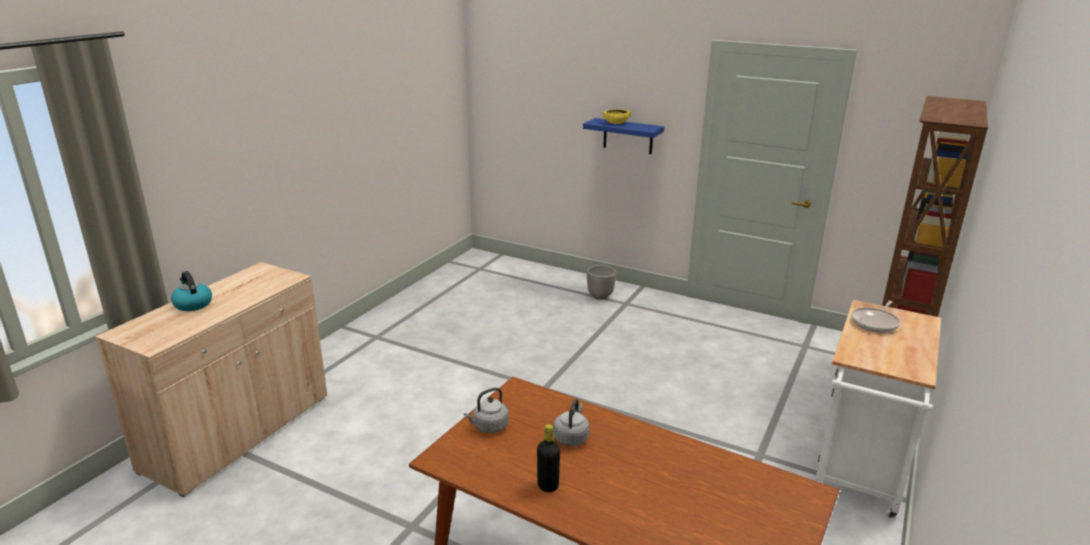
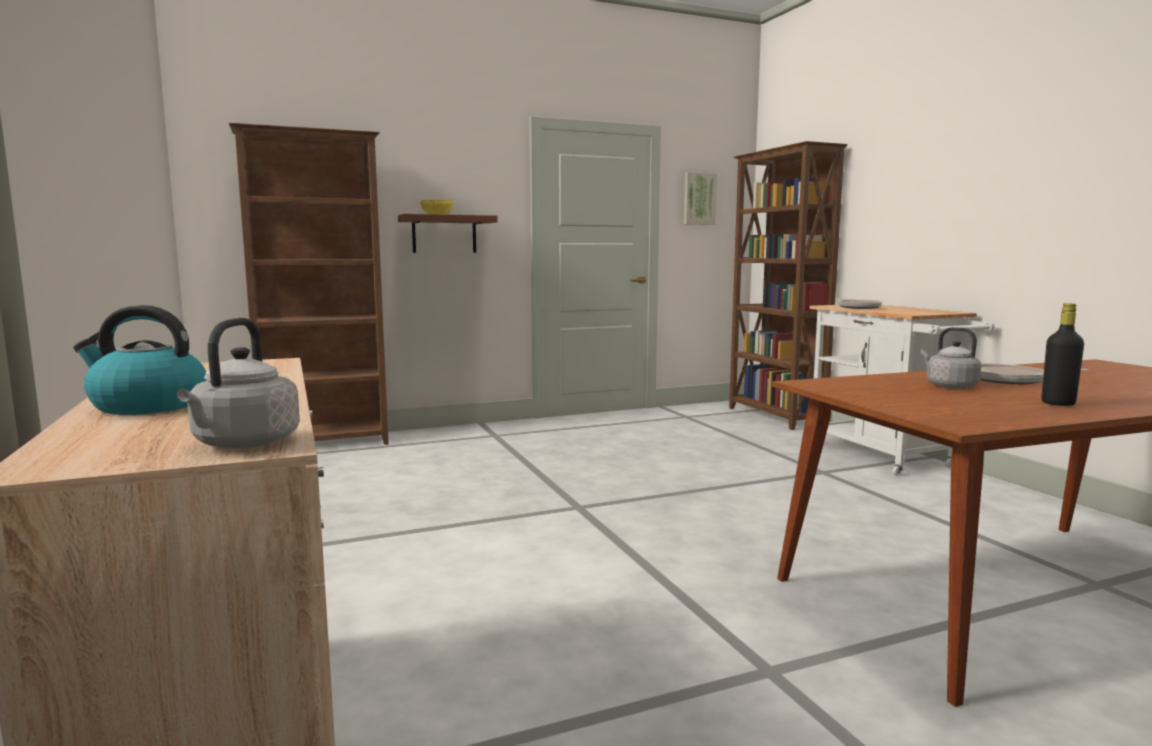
camera: 50 degrees left, 15 degrees down
grey kettle [464,387,509,433] -> grey kettle moved to [177,318,300,449]
blue shelf [583,118,664,154] -> brown shelf [398,214,498,253]
planter [587,265,616,300] -> none
none -> brown bookcase [229,123,389,445]
none -> picture [684,172,717,225]
none -> frying pan [980,363,1089,384]

